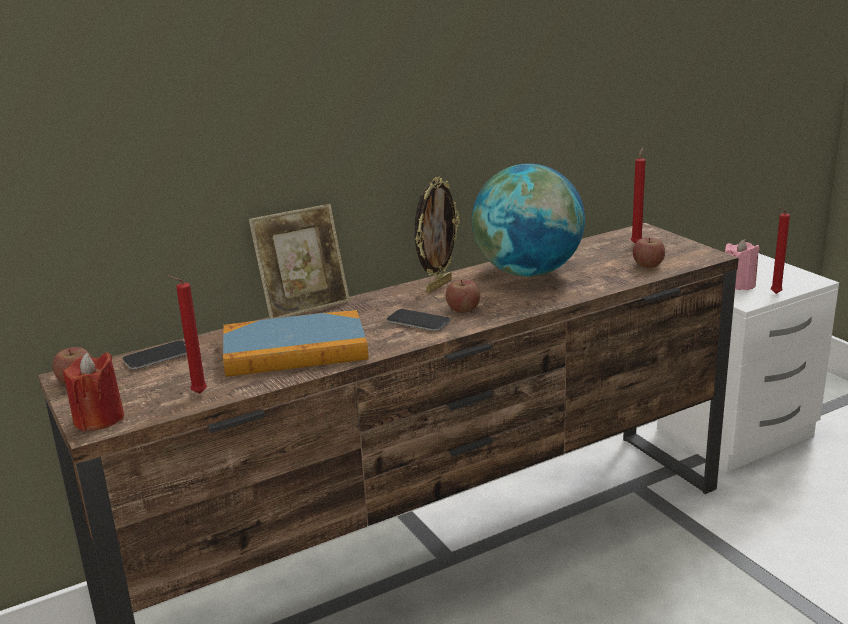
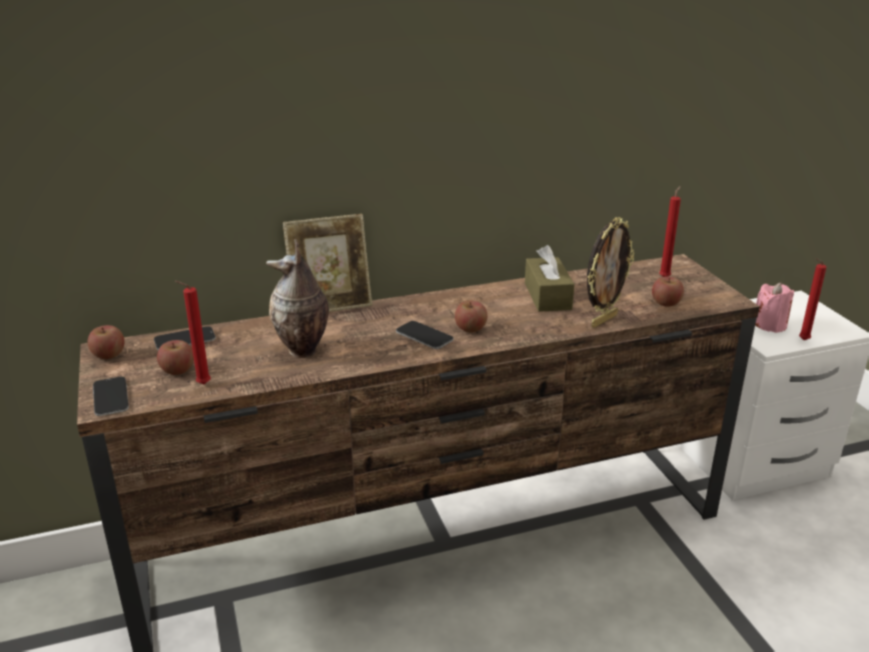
camera: 10 degrees right, 5 degrees up
red candle [63,352,124,432] -> phone [93,377,129,416]
book [223,310,368,377] -> vase [266,239,329,358]
picture frame [415,177,460,293] -> picture frame moved to [587,217,634,328]
globe [472,164,585,277] -> brown tissue box [525,245,575,312]
none -> apple [157,340,194,375]

